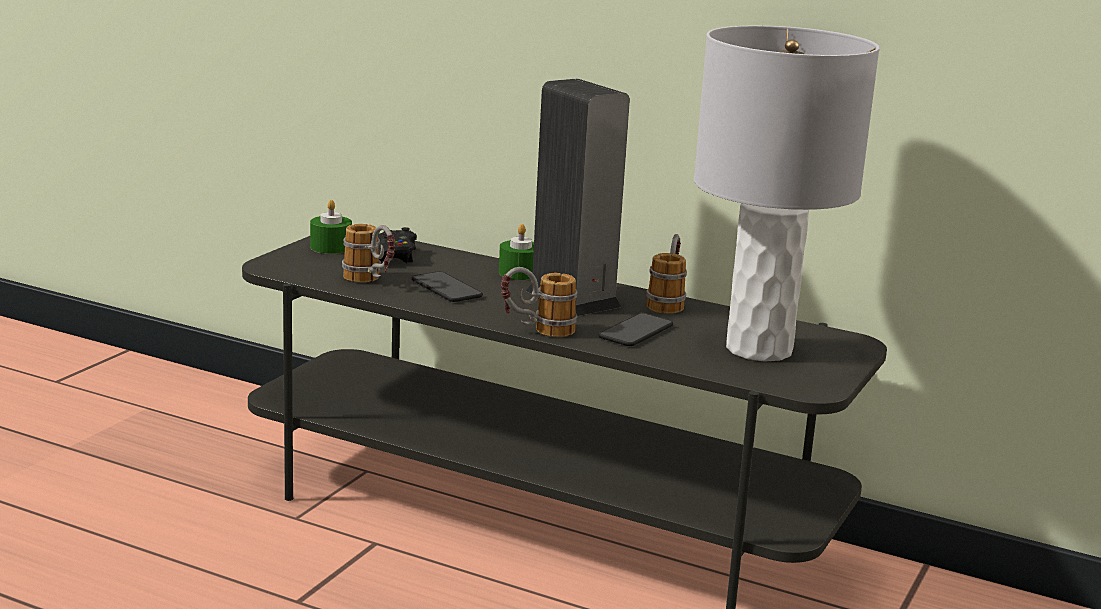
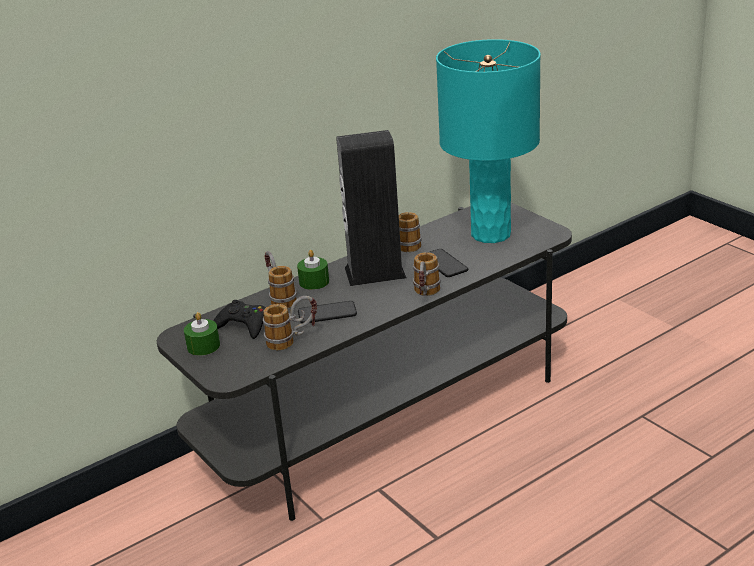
camera: 60 degrees left, 10 degrees up
grey table lamp [694,26,880,362] -> turquoise table lamp [436,39,541,243]
none -> mug [264,251,297,308]

